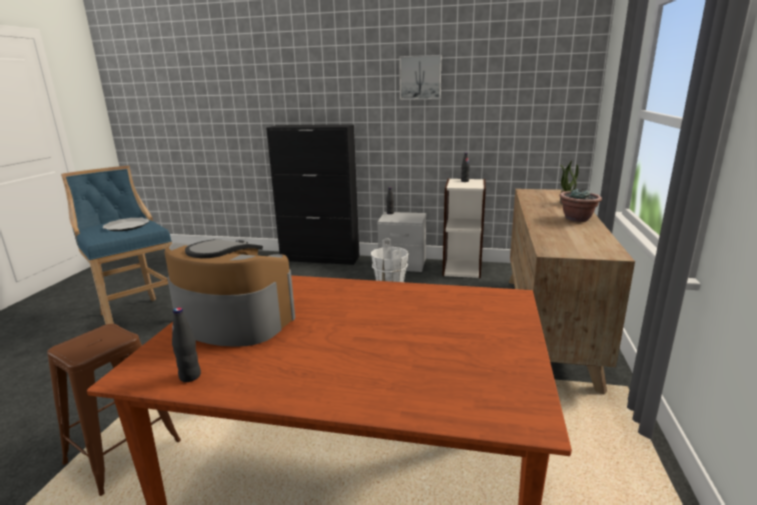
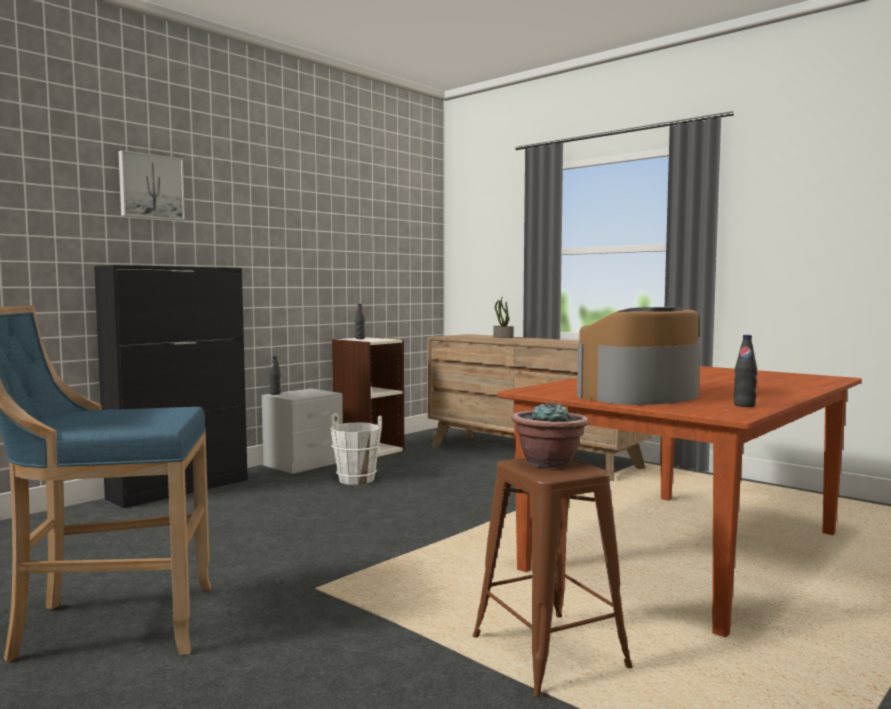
camera: 60 degrees left, 15 degrees down
plate [103,218,149,231] -> none
picture [399,55,441,100] -> picture moved to [118,150,185,221]
potted plant [559,188,602,222] -> potted plant moved to [511,401,589,468]

